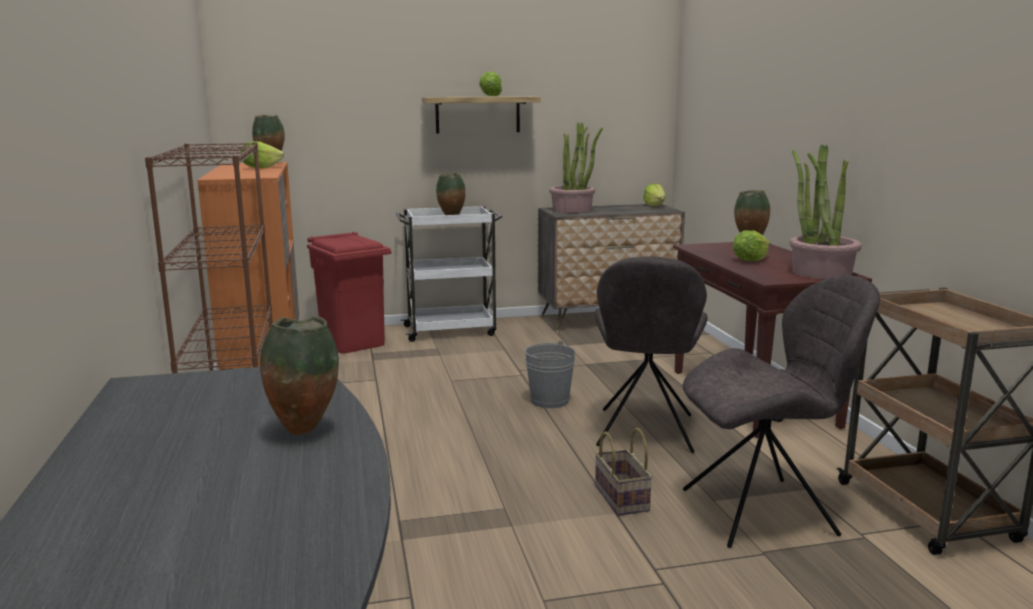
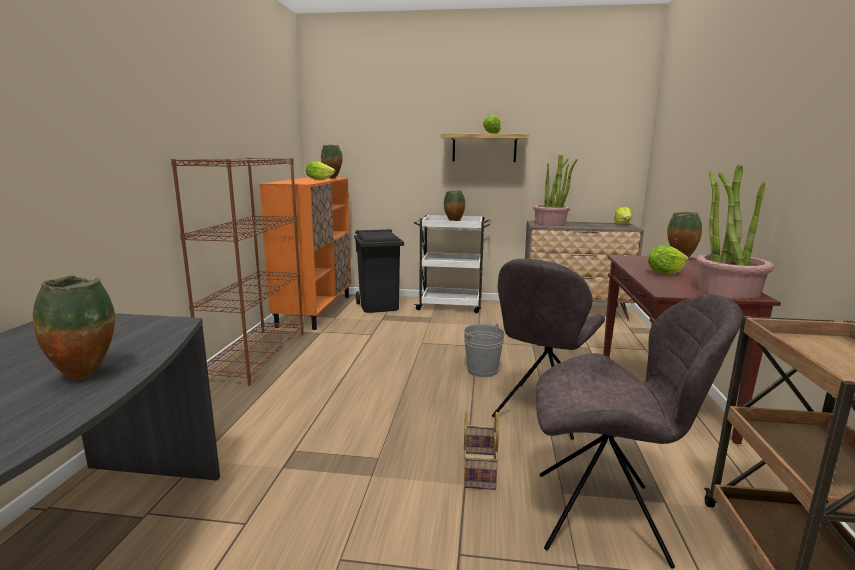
camera: 20 degrees right, 0 degrees up
red trash can [307,232,392,353] -> black trash can [354,229,404,313]

